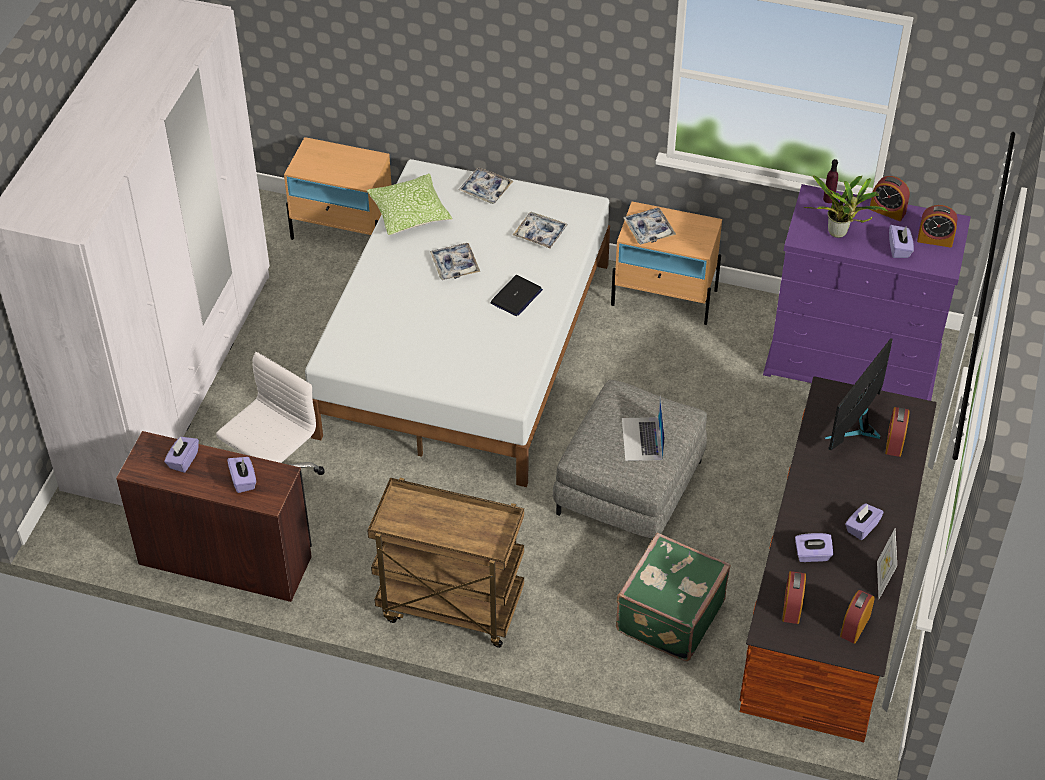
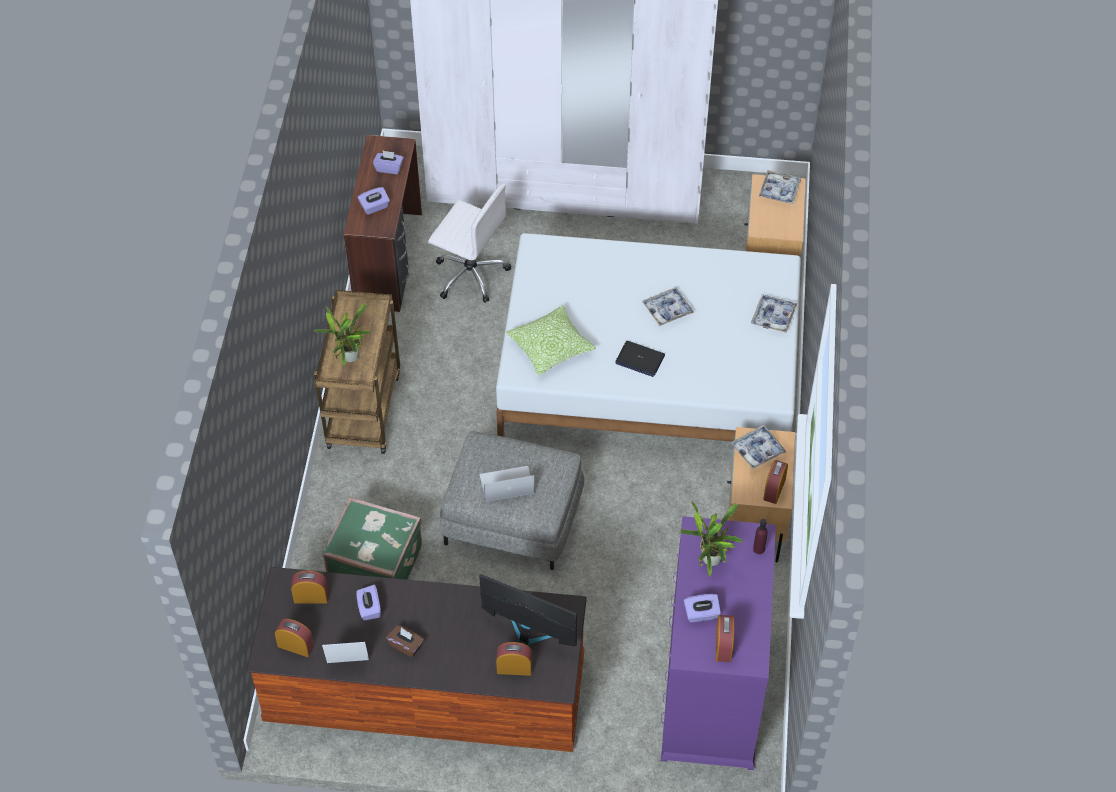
camera: 80 degrees right, 5 degrees up
pillow [367,174,452,235] -> pillow moved to [506,305,596,376]
tray [513,212,568,249] -> tray moved to [759,170,801,204]
purple tissue box [845,503,883,540] -> brown tissue box [386,625,424,657]
alarm clock [869,176,910,221] -> alarm clock moved to [763,460,788,504]
none -> potted plant [314,303,371,367]

